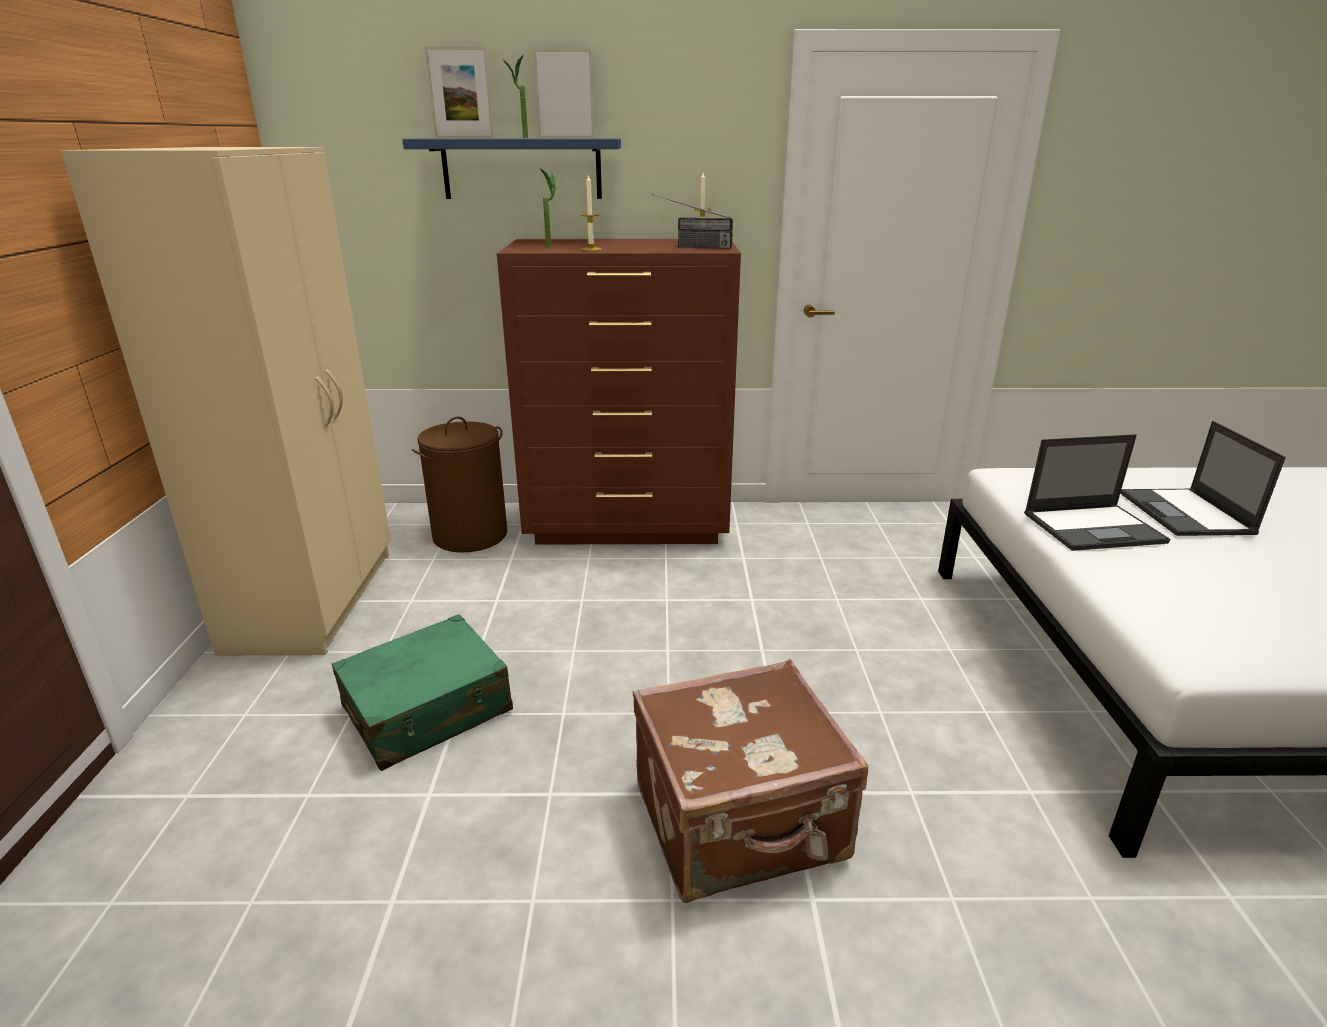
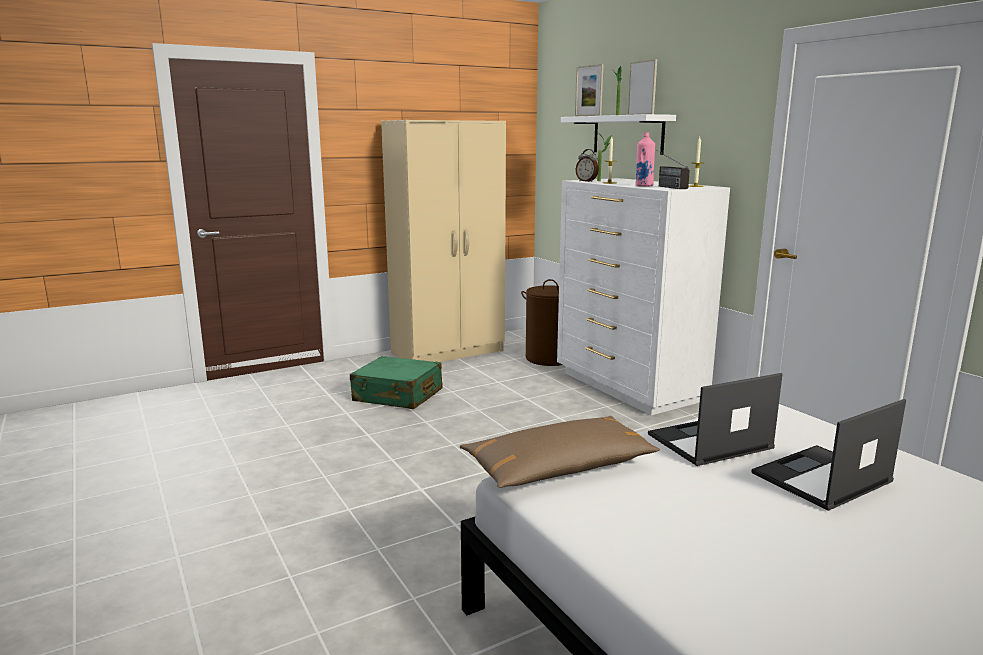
camera: 60 degrees right, 10 degrees down
blue shelf [402,139,621,199] -> white shelf [561,114,676,155]
brown dresser [497,239,741,544] -> white dresser [557,178,730,415]
brown suitcase [633,659,868,903] -> none
laptop [1024,434,1170,551] -> laptop turned 105 degrees clockwise [648,373,783,466]
none -> brown pillow [460,416,660,488]
none -> alarm clock [576,149,599,182]
none -> pink bottle [636,132,655,186]

